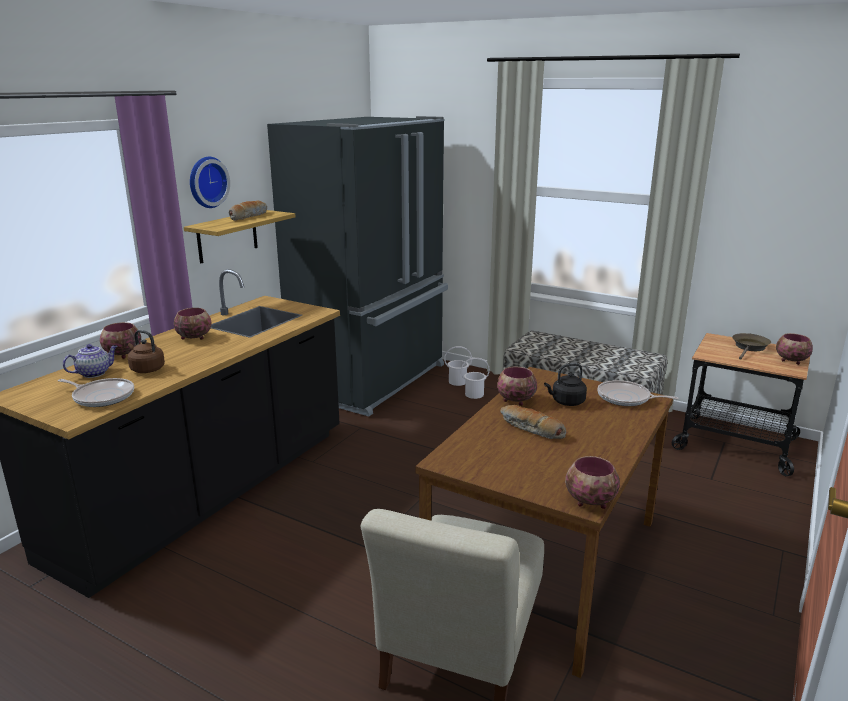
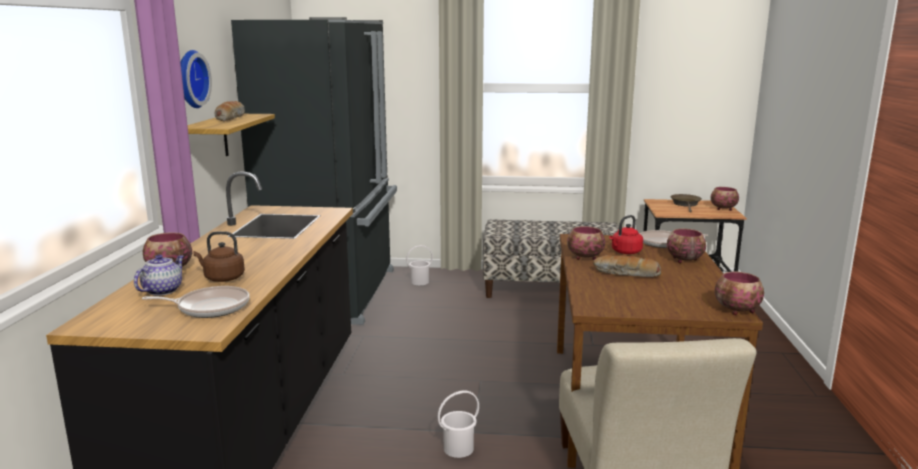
camera: 25 degrees left, 5 degrees down
bowl [174,308,212,340] -> bowl moved to [667,229,706,263]
white bucket [461,358,490,399] -> white bucket moved to [437,391,479,458]
black kettle [544,363,587,406] -> red kettle [609,215,643,254]

